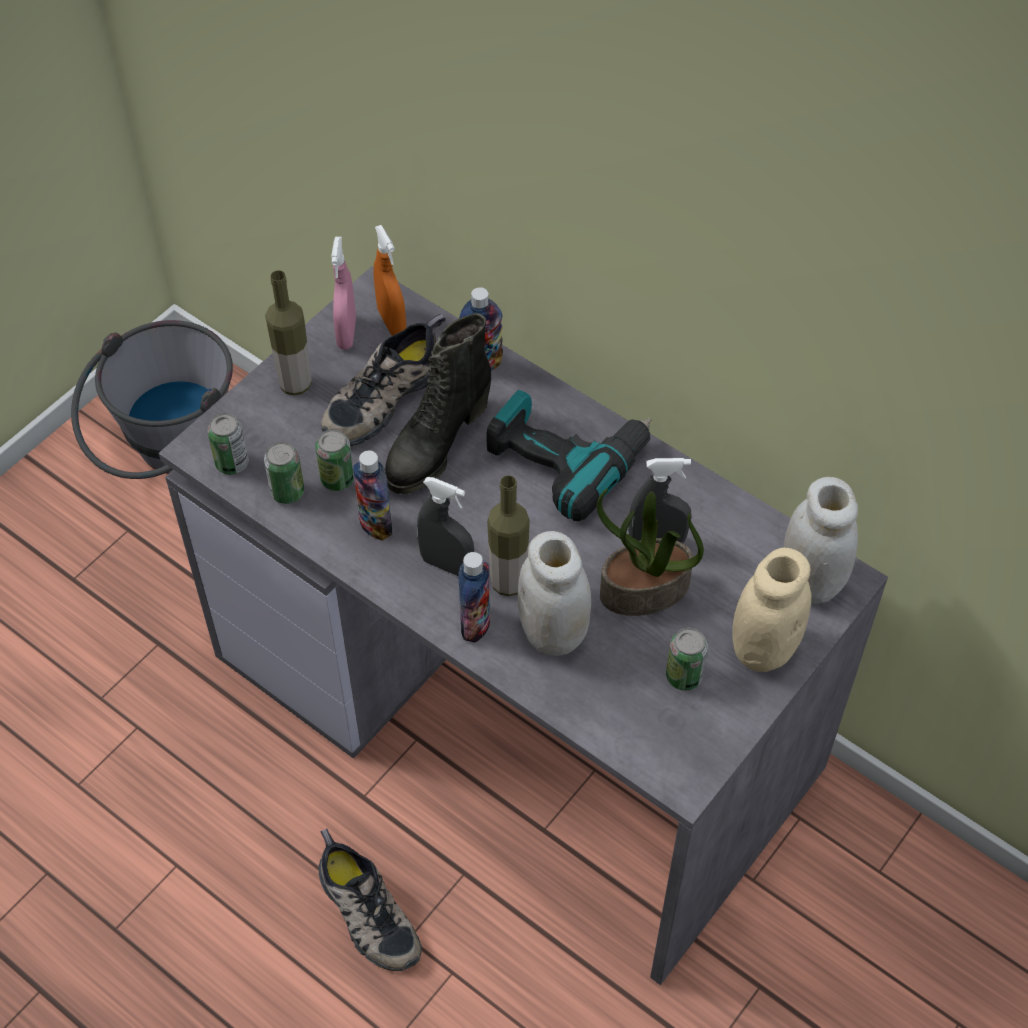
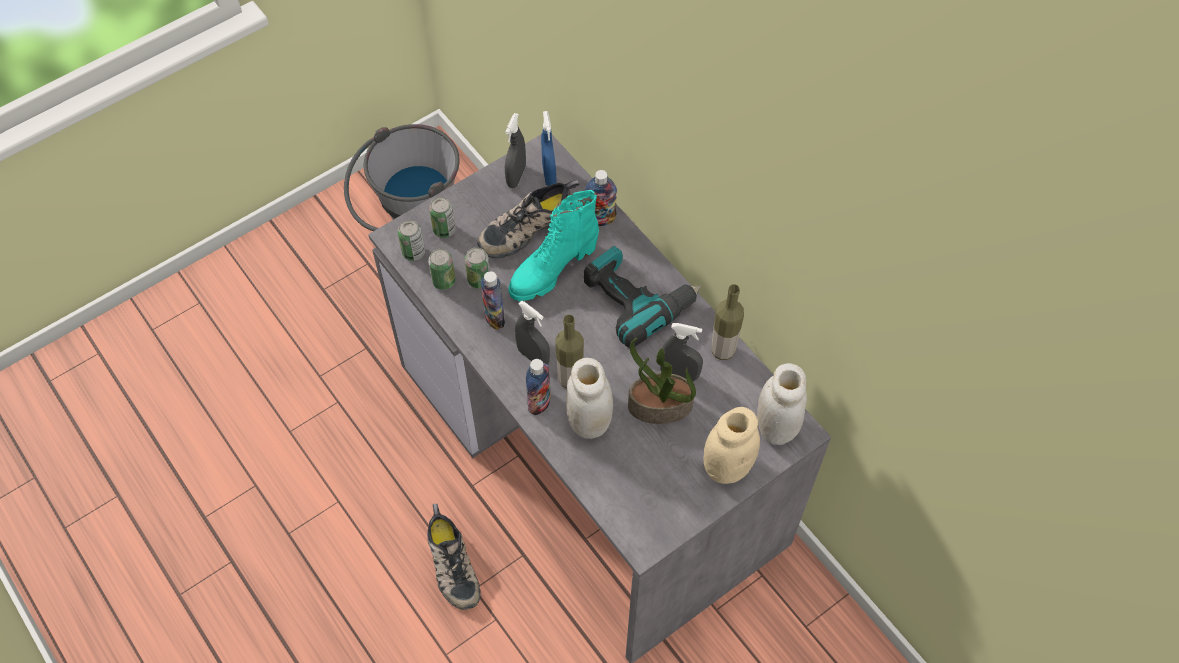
camera: 15 degrees right, 5 degrees up
bottle [265,270,312,396] -> bottle moved to [711,284,744,360]
pink spray bottle [331,237,356,350] -> grey spray bottle [505,113,526,188]
orange spray bottle [374,225,406,336] -> blue spray bottle [541,111,556,186]
black boot [385,313,491,494] -> turquoise boot [509,190,599,302]
can [666,628,708,691] -> can moved to [429,197,456,238]

